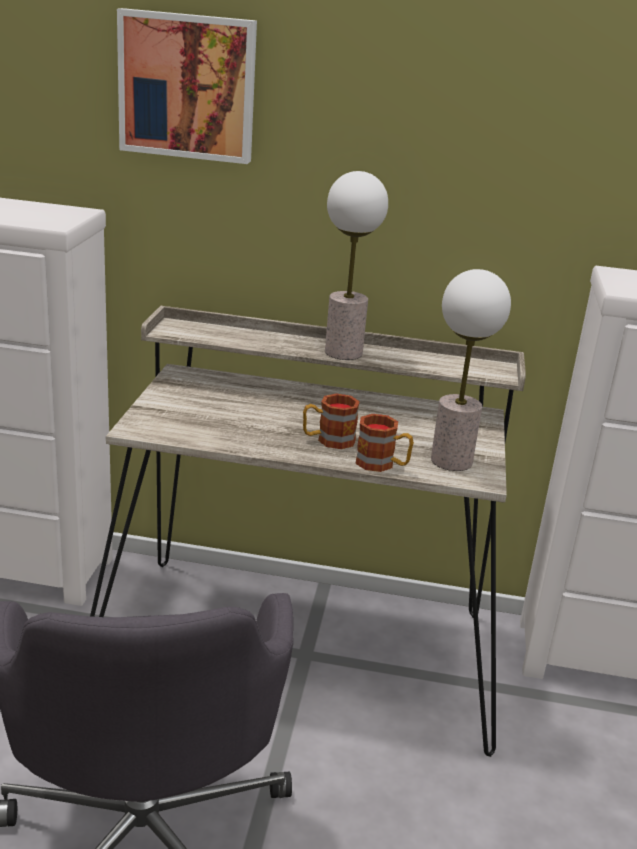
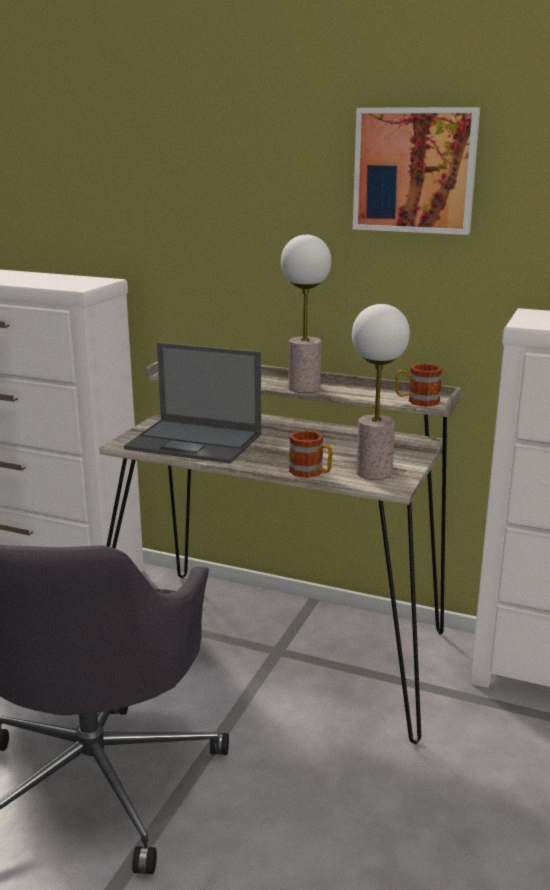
camera: 15 degrees right, 5 degrees down
picture [117,8,257,164] -> picture moved to [353,107,480,235]
mug [303,393,360,449] -> mug moved to [395,363,443,407]
none -> laptop [124,342,261,464]

